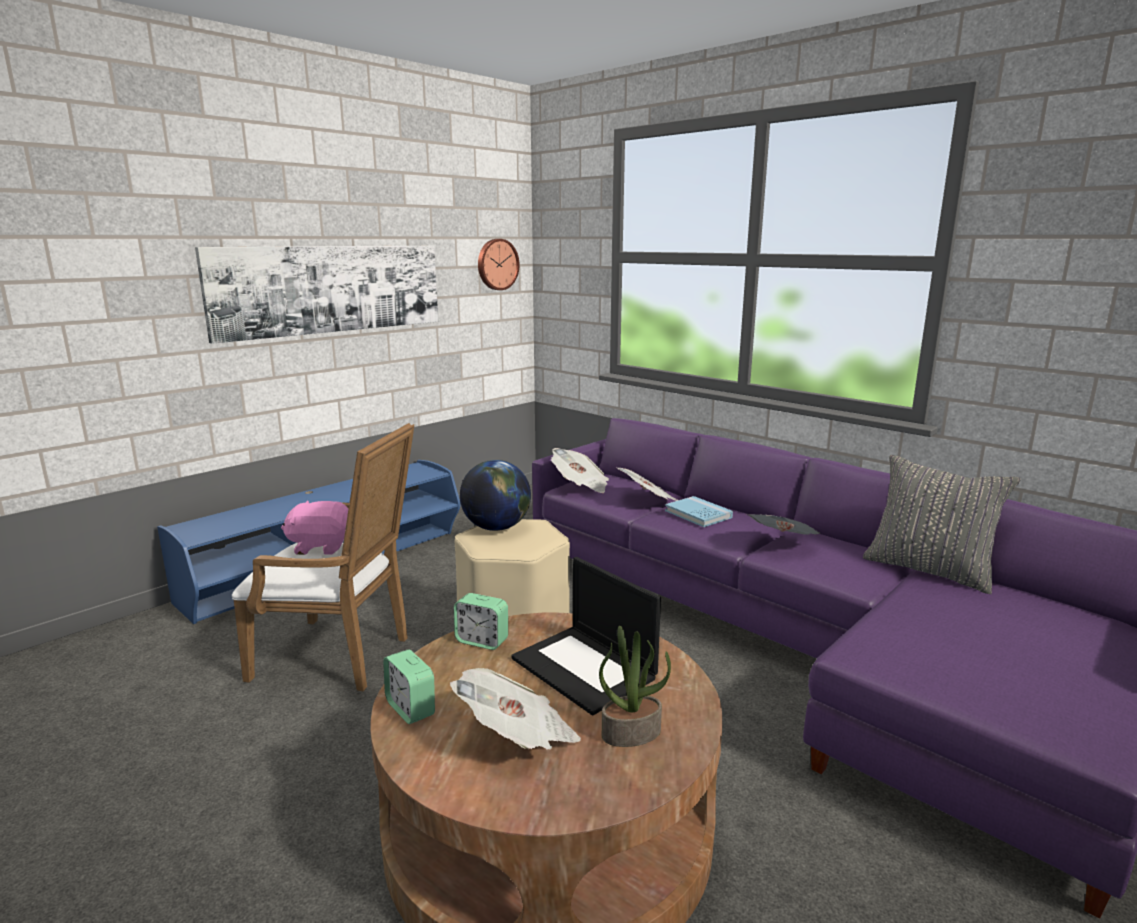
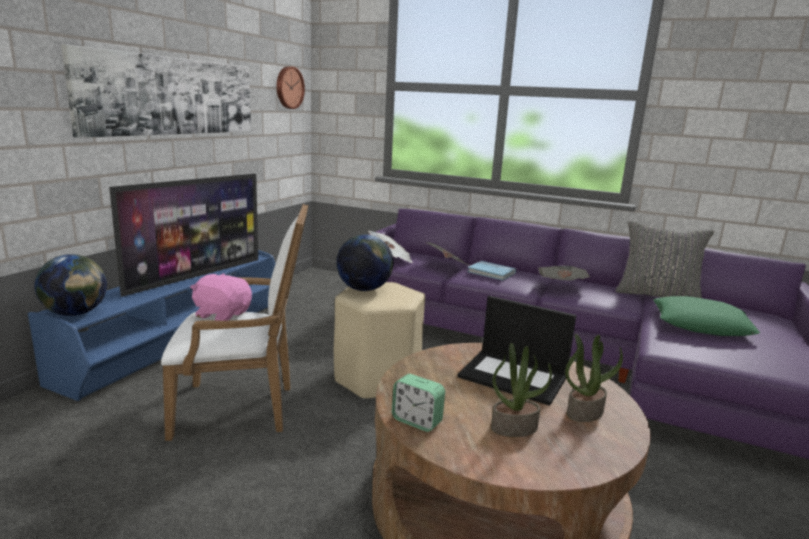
camera: 20 degrees left, 0 degrees up
pink plush toy [281,501,349,555] -> pink plush toy turned 45 degrees clockwise [190,273,252,321]
newspaper [450,668,581,750] -> potted plant [491,343,552,437]
alarm clock [454,593,508,650] -> none
none -> globe [34,254,107,316]
none -> television [109,174,258,297]
none -> green pillow [653,296,760,336]

